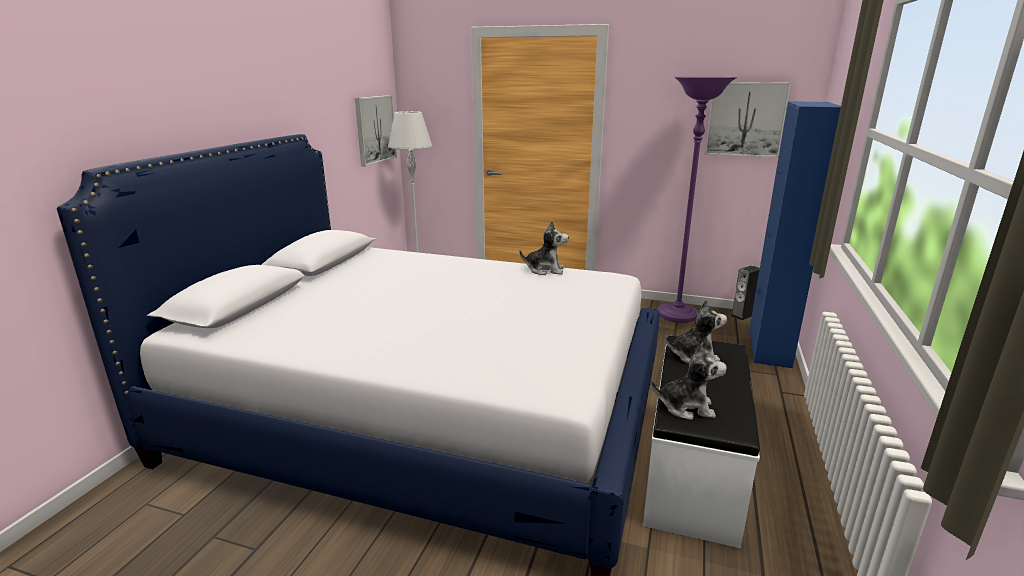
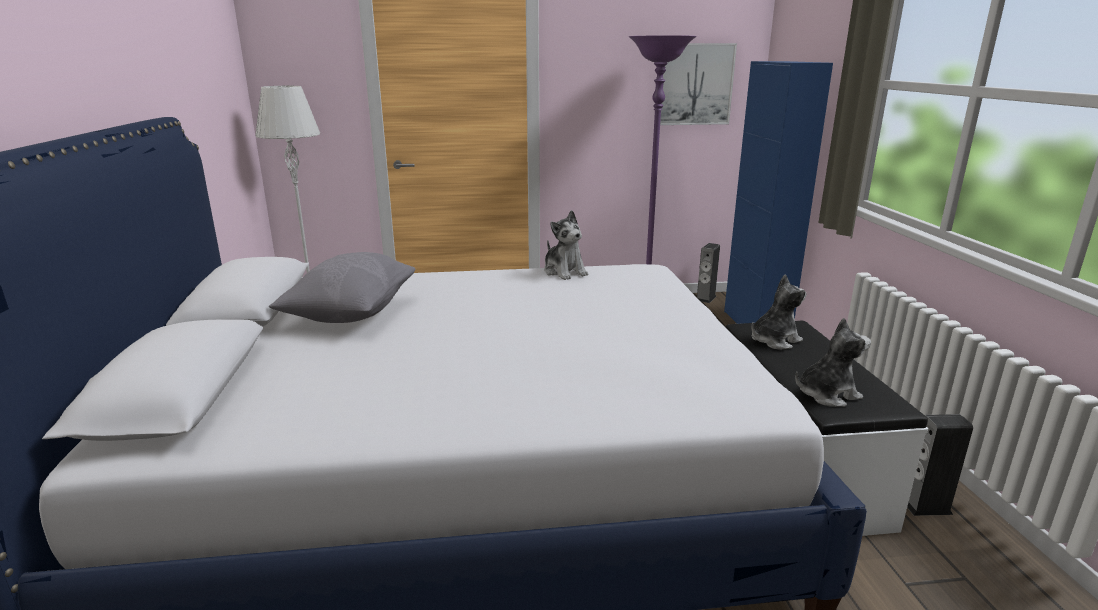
camera: 25 degrees left, 0 degrees up
picture [355,95,397,166] -> none
plush toy [519,221,569,275] -> plush toy turned 75 degrees clockwise [544,210,588,280]
none -> grey pillow [269,252,415,323]
none -> speaker [907,414,973,516]

